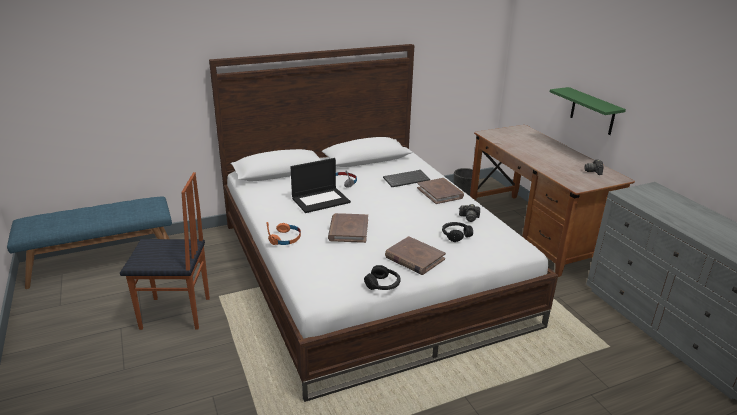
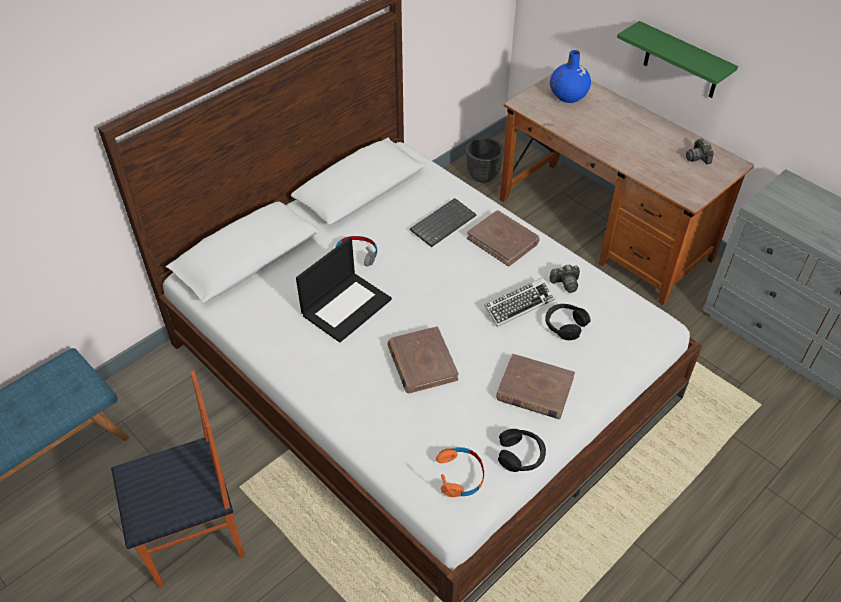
camera: 20 degrees left, 20 degrees up
orange headphones [266,222,301,245] -> orange headphones moved to [436,447,484,497]
none -> keyboard [484,277,555,327]
none -> blue vase [550,50,591,103]

